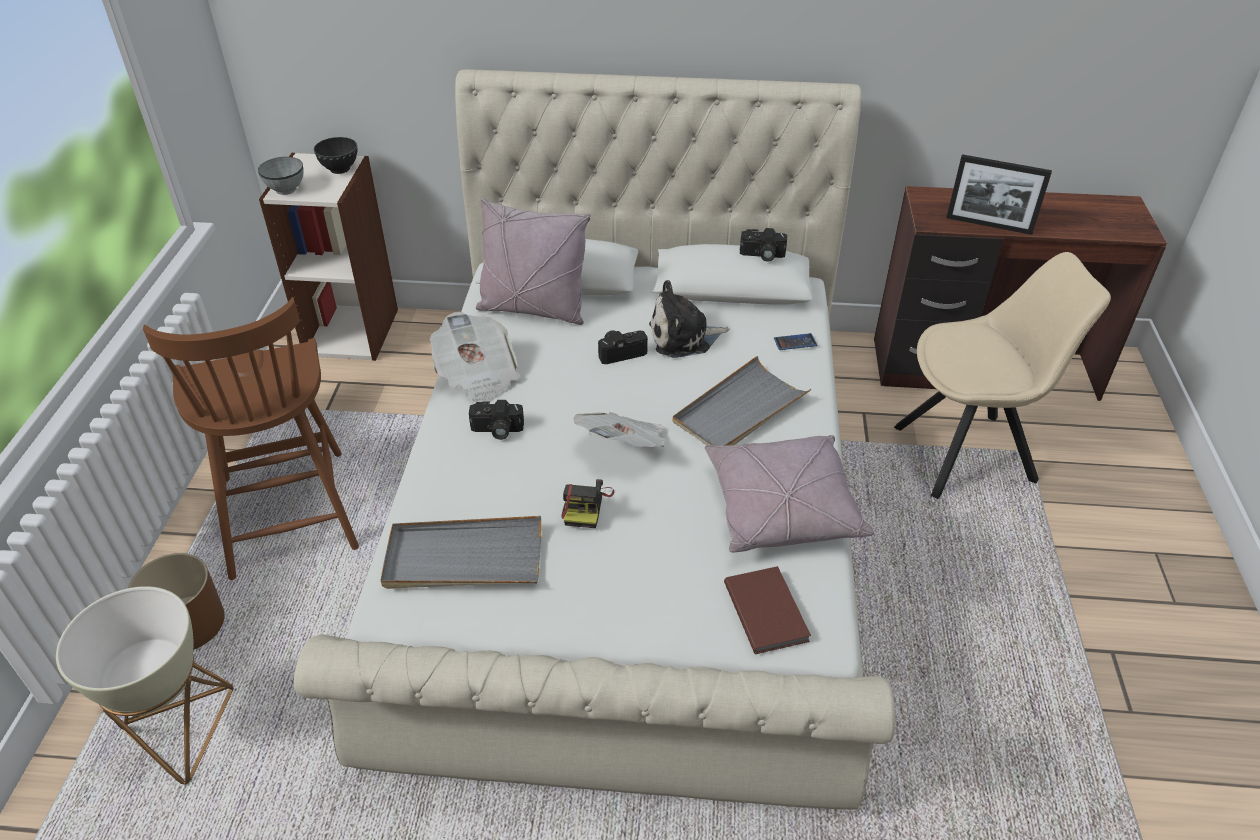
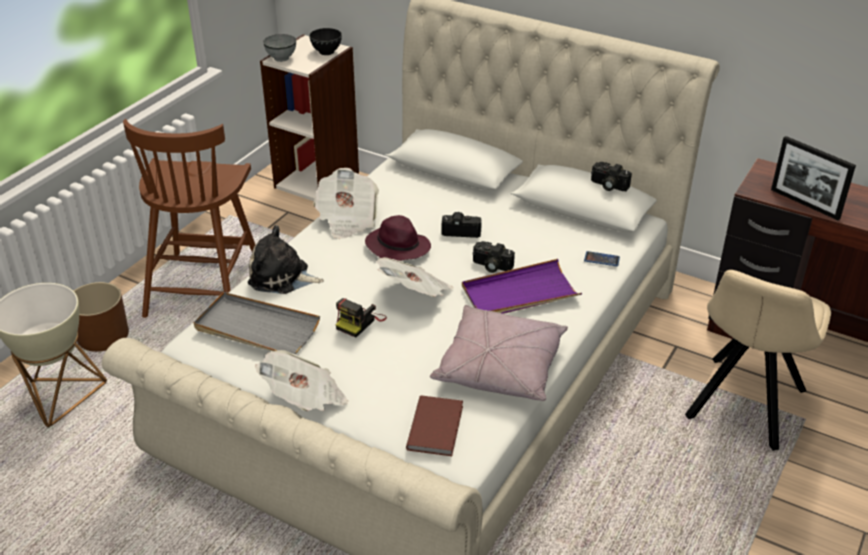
camera: 25 degrees right, 5 degrees down
camera [469,400,524,440] -> camera moved to [473,241,515,273]
purple pillow [476,198,590,325] -> none
plush toy [649,280,730,358] -> plush toy moved to [248,225,324,294]
grey tray [672,356,811,446] -> purple tray [462,259,582,314]
beige chair [894,252,1111,499] -> beige chair turned 105 degrees clockwise [685,270,831,451]
none -> newspaper [255,350,348,411]
none -> purple hat [365,215,431,261]

